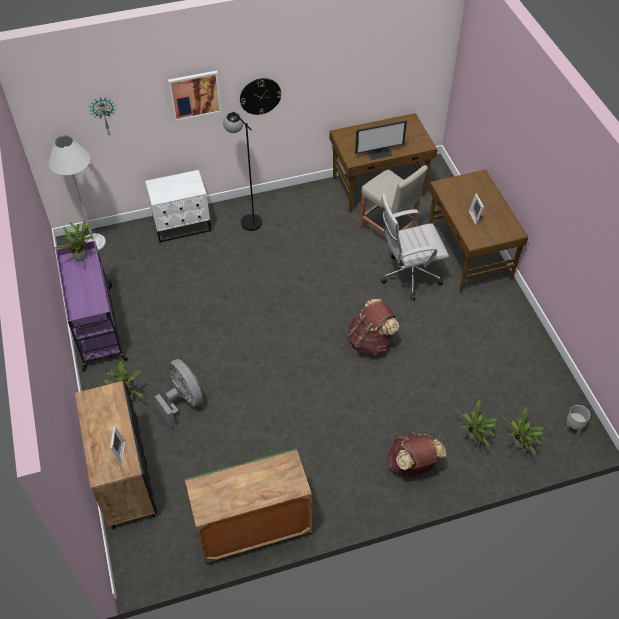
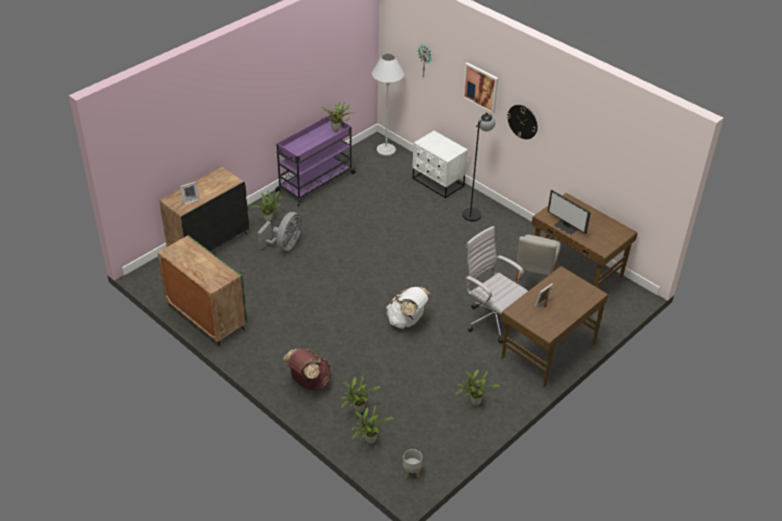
camera: 60 degrees right, 10 degrees down
brown backpack [347,299,399,356] -> white backpack [386,287,431,329]
none -> potted plant [455,369,499,406]

